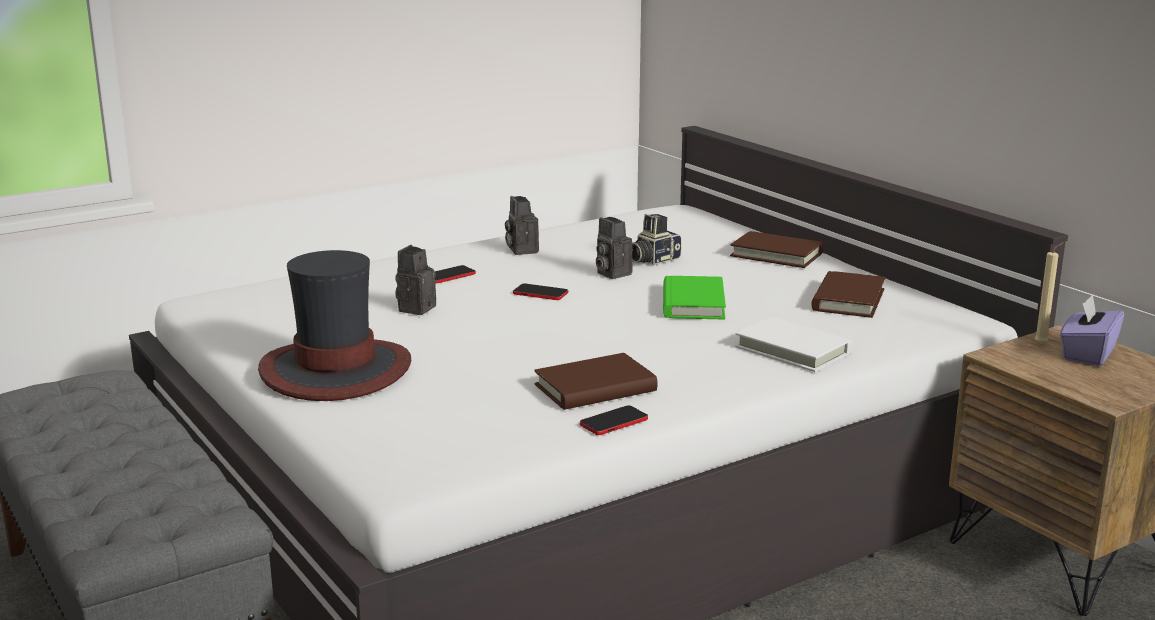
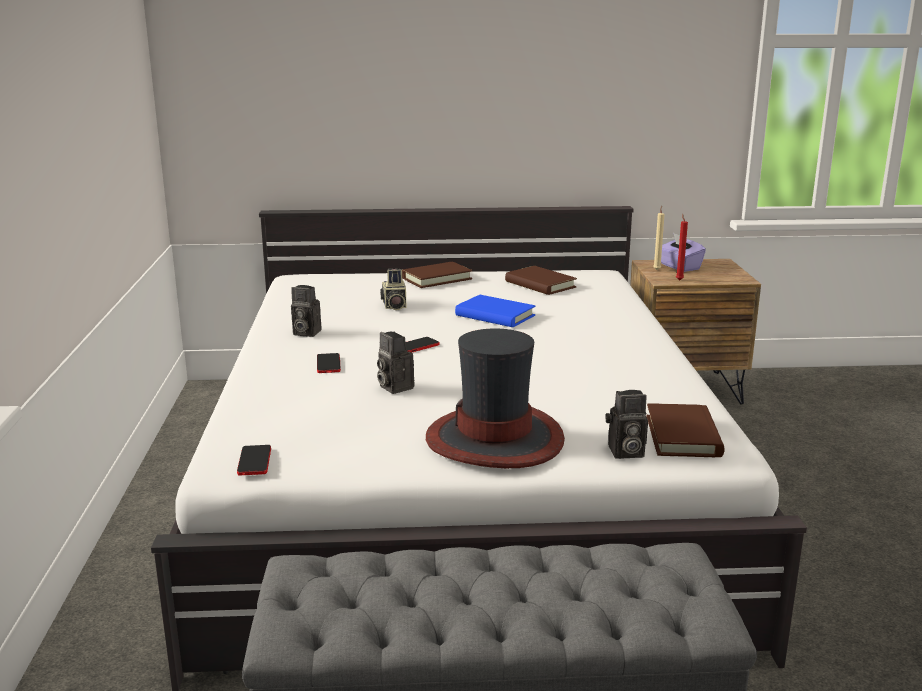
camera: 60 degrees left, 0 degrees up
brown book [534,353,658,410] -> brown book moved to [646,403,725,457]
phone [580,405,648,435] -> phone moved to [237,445,271,476]
camera [596,217,633,279] -> camera moved to [605,390,648,459]
green book [663,276,726,319] -> blue book [455,295,535,327]
white book [735,317,852,372] -> none
none -> red candle [676,214,688,281]

